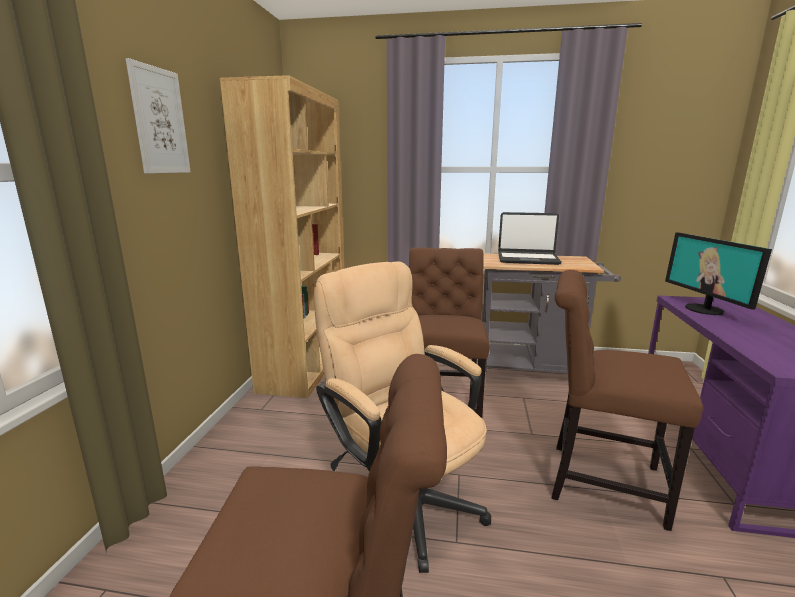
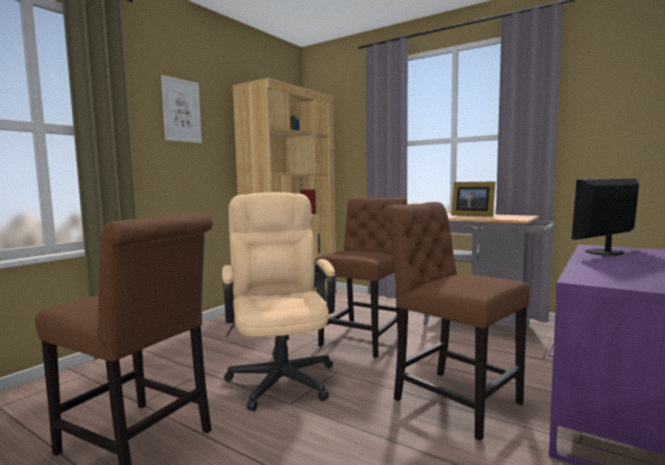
camera: 25 degrees right, 10 degrees down
laptop [498,212,562,265] -> picture frame [451,181,495,217]
monitor [665,232,772,315] -> monitor turned 45 degrees clockwise [572,179,639,255]

